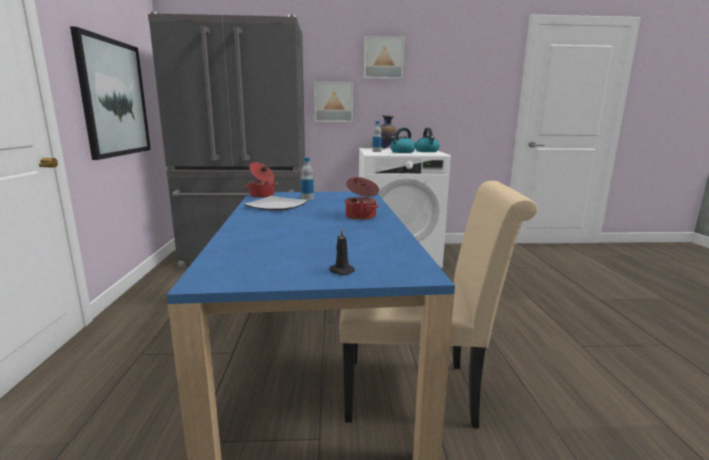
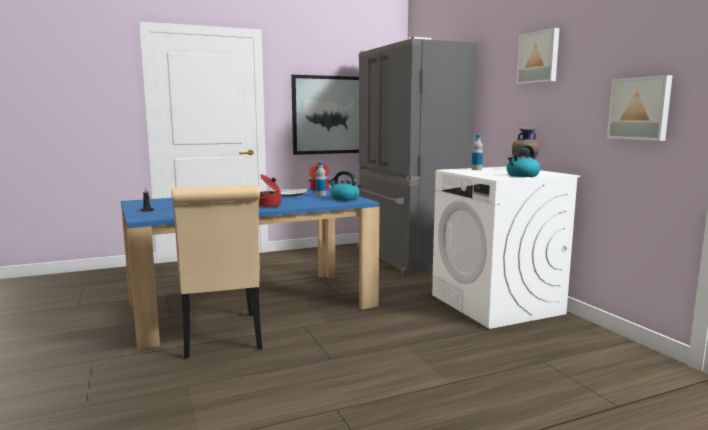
camera: 70 degrees right, 5 degrees down
picture [314,81,353,122] -> picture moved to [607,75,673,141]
kettle [390,128,416,153] -> kettle moved to [328,171,360,201]

